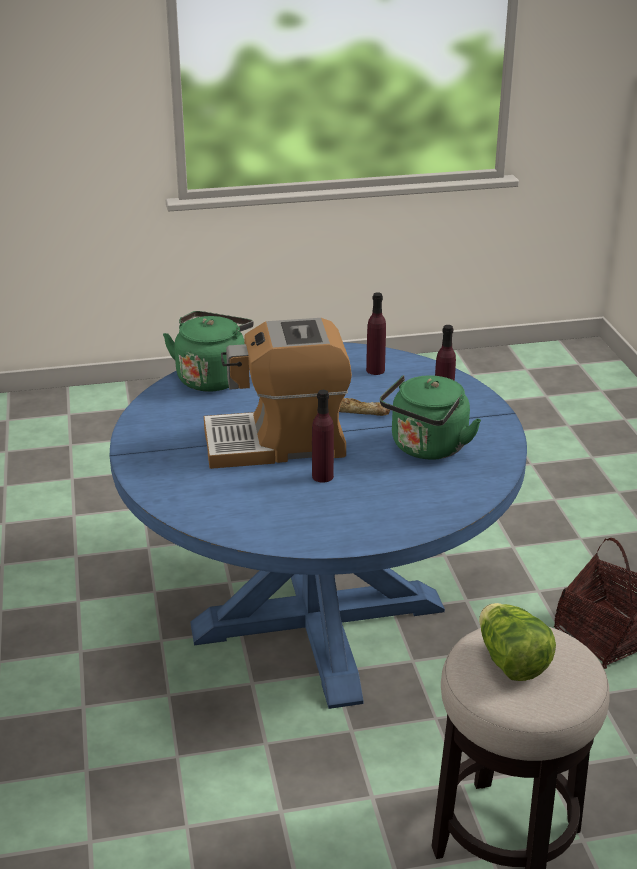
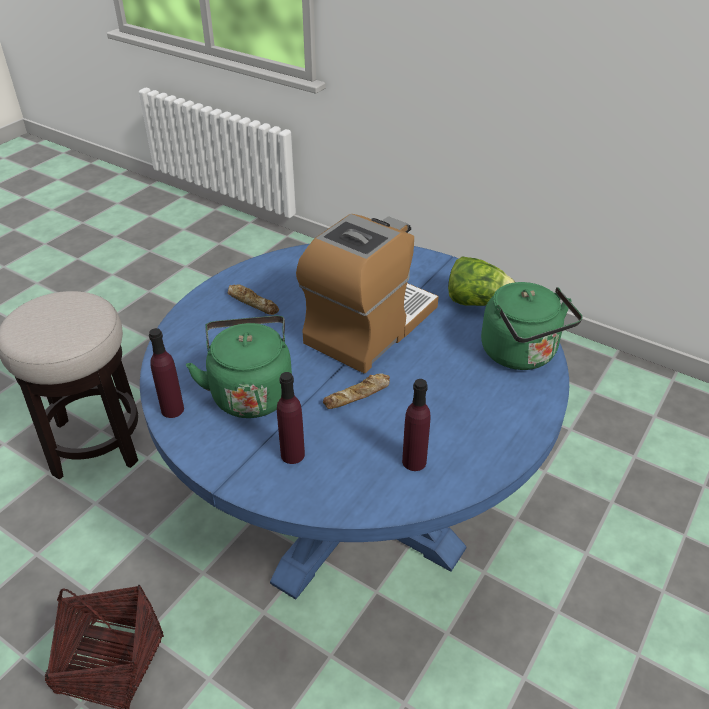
camera: 135 degrees right, 10 degrees up
purple bottle [312,390,334,482] -> purple bottle moved to [149,328,184,418]
lettuce [479,603,556,681] -> lettuce moved to [448,256,515,306]
none -> bread [228,284,279,315]

